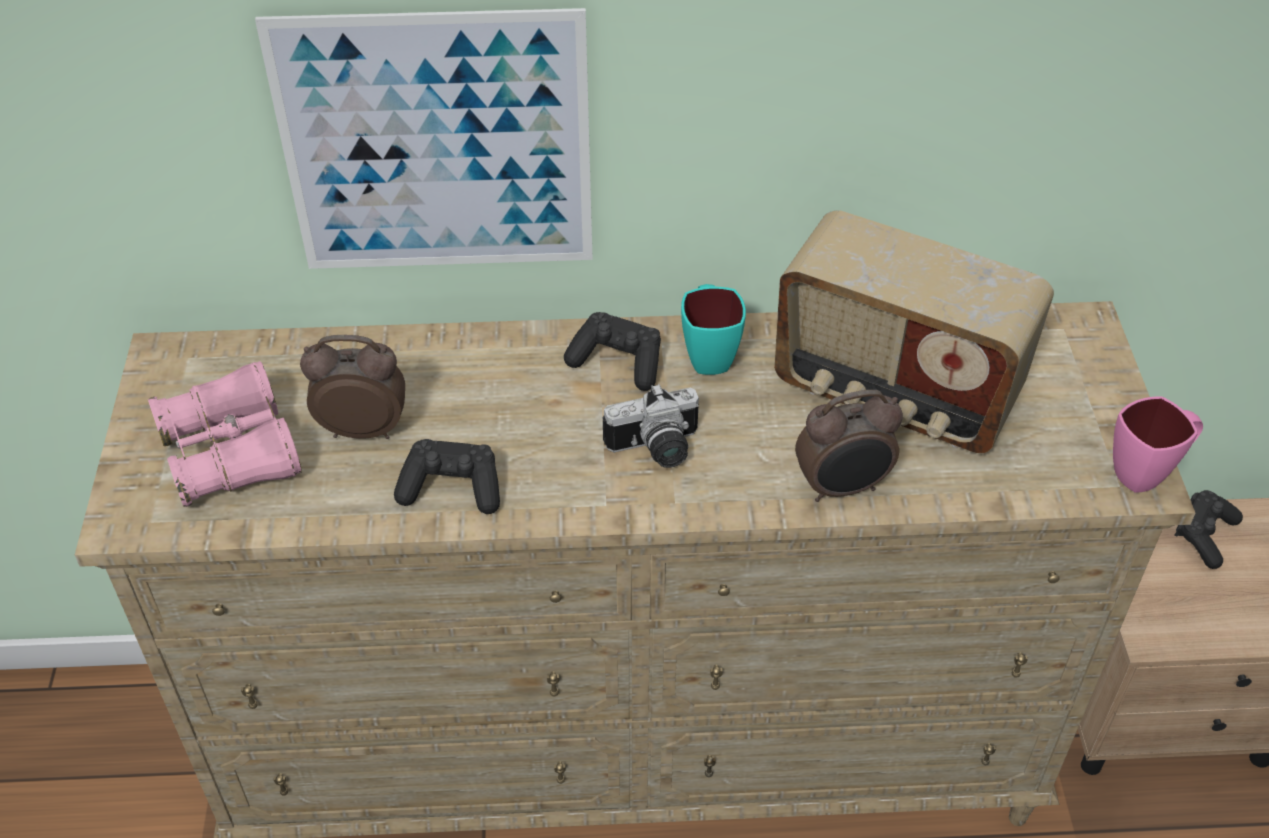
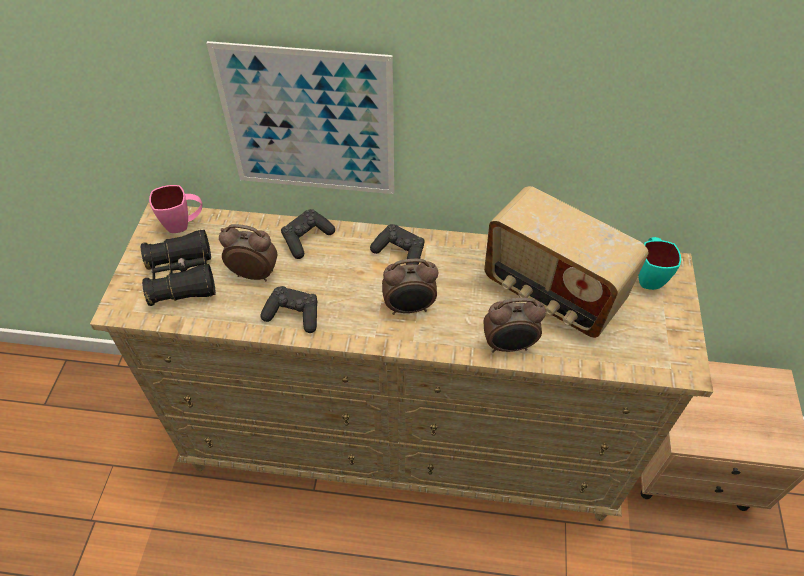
camera: 10 degrees right, 5 degrees up
pink binoculars [148,361,302,507] -> black binoculars [141,230,216,306]
camera [603,384,699,468] -> alarm clock [382,259,438,315]
turquoise mug [681,284,746,375] -> turquoise mug moved to [638,237,681,290]
pink mug [1113,396,1203,493] -> pink mug moved to [149,185,202,233]
black game controller [1174,490,1243,569] -> black game controller moved to [281,209,335,259]

